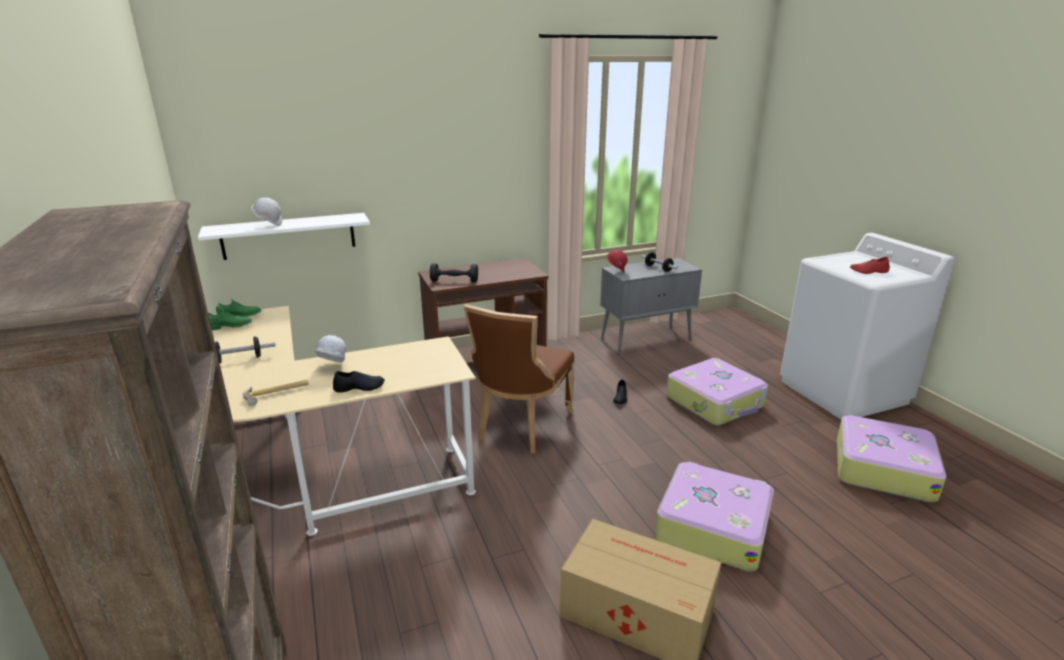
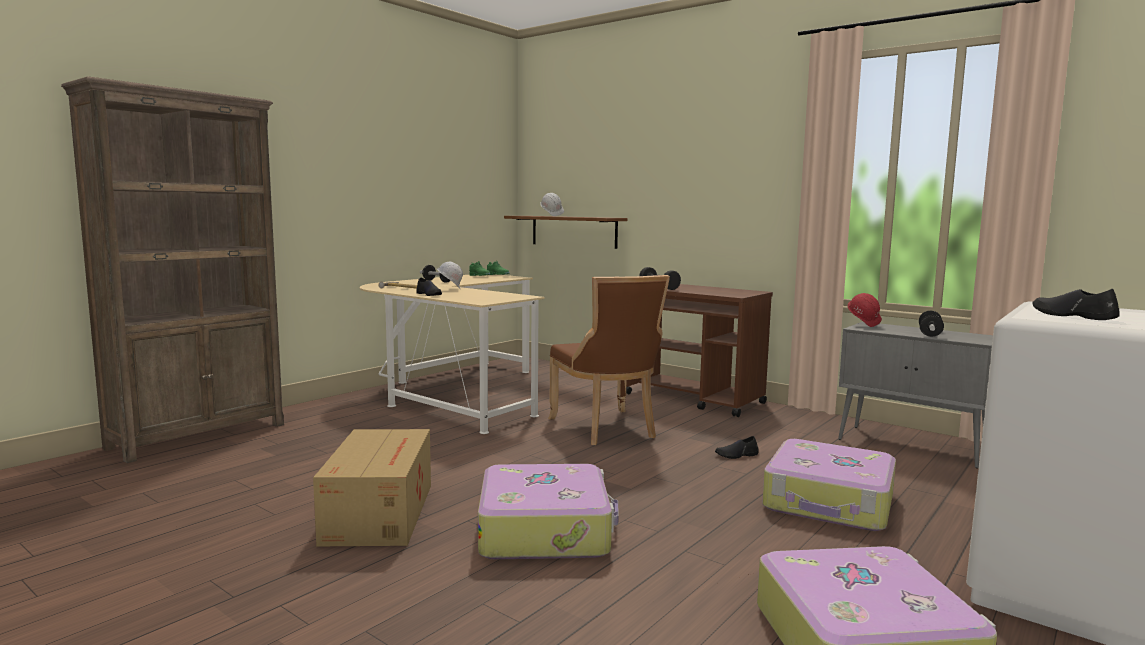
camera: 60 degrees right, 15 degrees down
white shelf [198,213,370,260] -> brown shelf [504,216,628,249]
brown chair [464,304,575,454] -> brown chair turned 105 degrees counterclockwise [548,275,670,445]
red shoe [850,257,890,274] -> black shoe [1032,289,1120,320]

